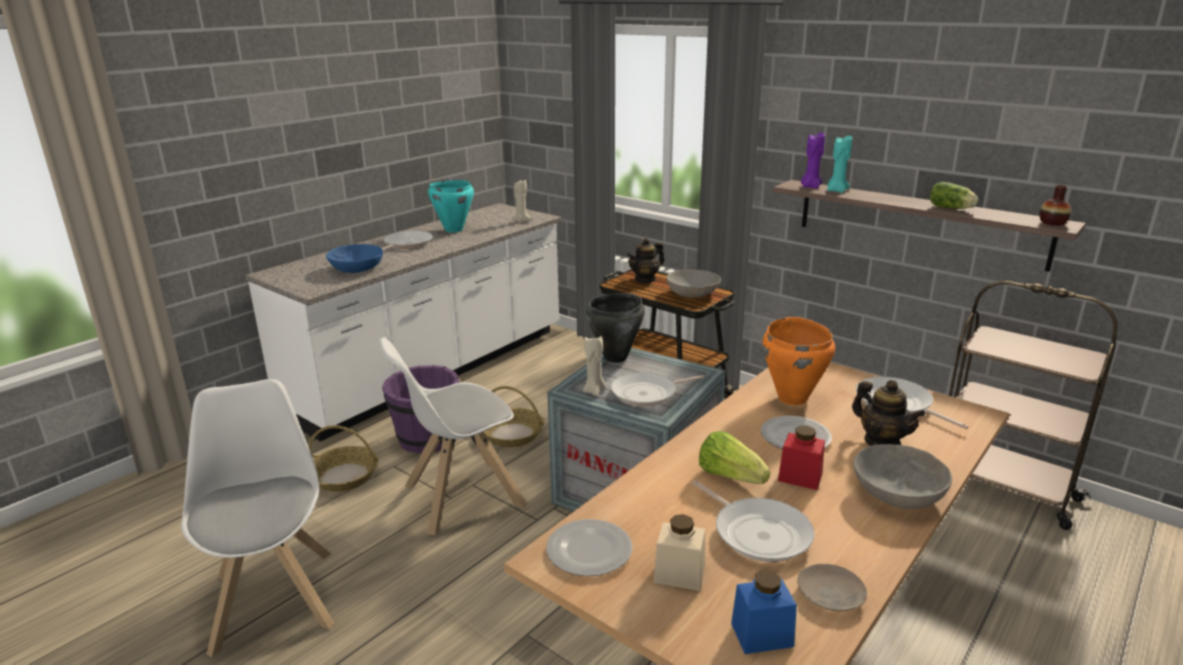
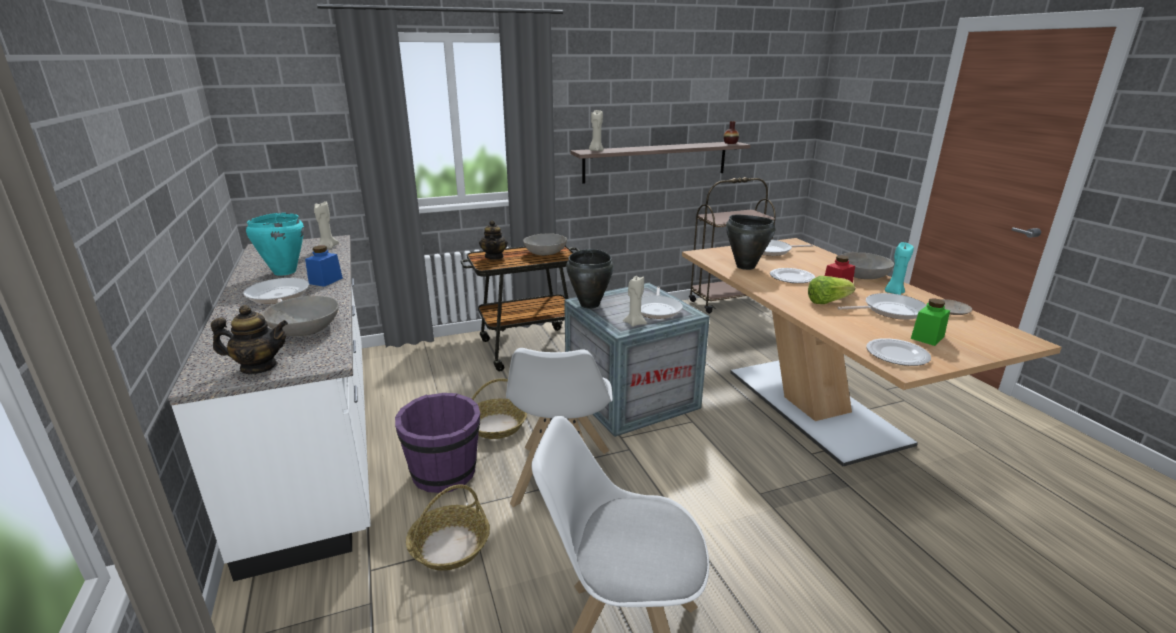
camera: 60 degrees left, 0 degrees up
blue bowl [326,244,383,273] -> grey bowl [261,296,339,336]
beige jar [654,514,705,591] -> green jar [911,298,950,346]
blue jar [731,570,797,654] -> blue jar moved to [305,246,343,287]
orange cooking pot [762,317,835,405] -> black cooking pot [726,215,775,270]
purple candle [801,132,825,189] -> beige candle [589,110,604,151]
turquoise candle [827,135,852,193] -> turquoise candle moved to [885,242,914,295]
teapot [852,380,925,446] -> teapot moved to [211,305,288,374]
lettuce [930,182,978,209] -> none

